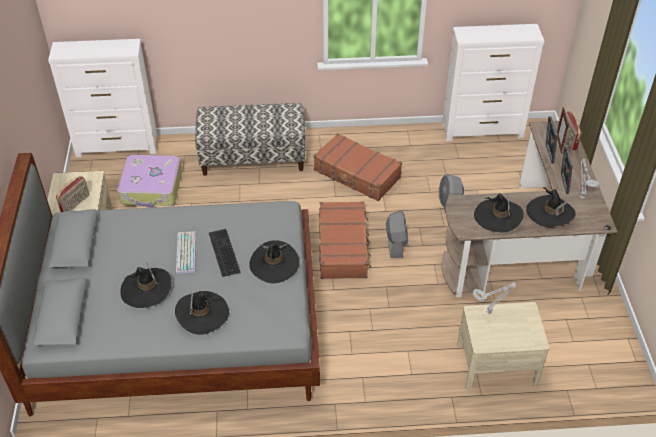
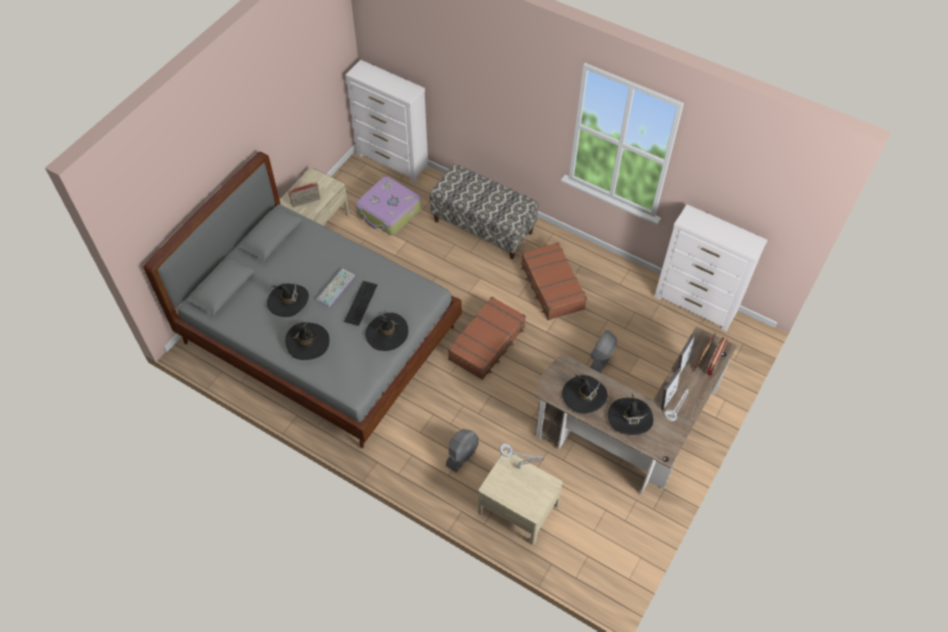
camera: 35 degrees right, 10 degrees up
grey fan [386,211,408,258] -> grey fan moved to [446,429,479,472]

